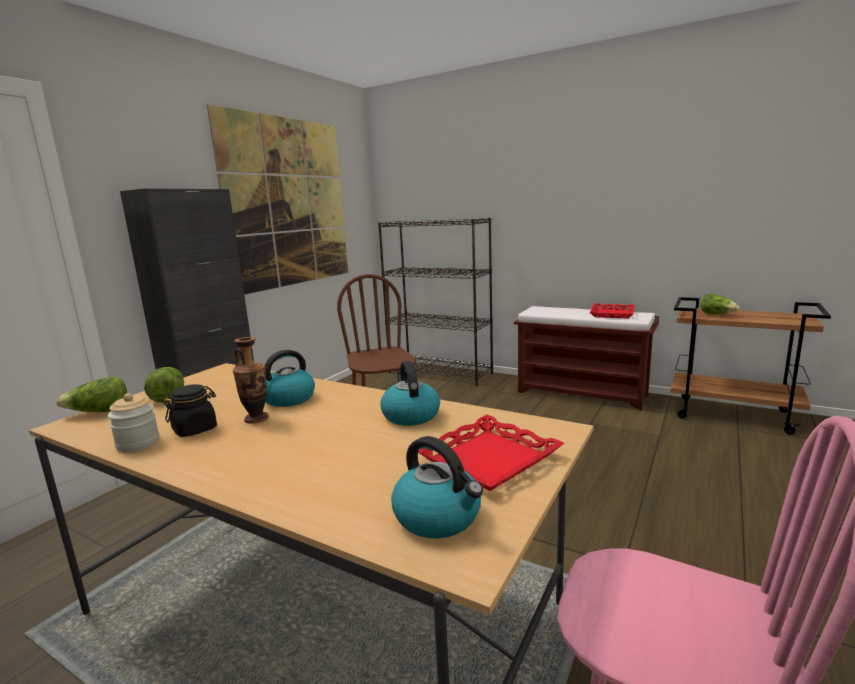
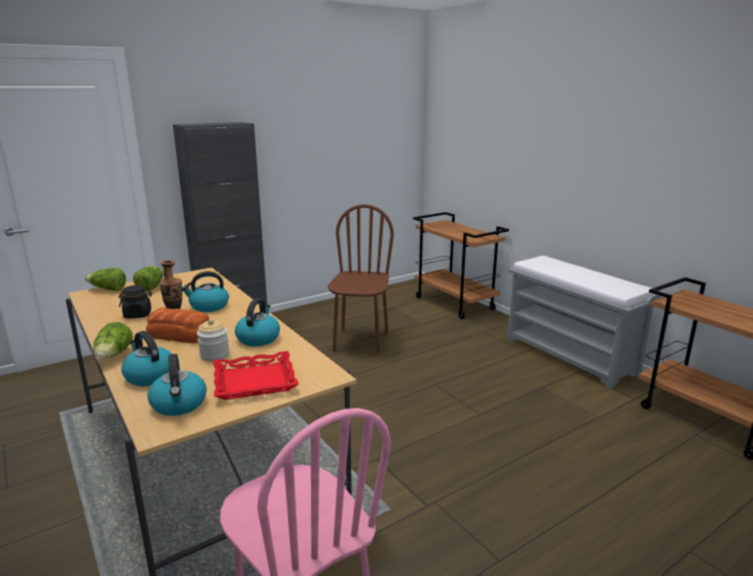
camera: 25 degrees right, 5 degrees up
jar [108,393,159,452] -> jar moved to [197,319,230,361]
picture [207,104,348,295] -> none
black bookcase [378,218,493,386] -> brown cart [413,212,509,319]
brown bench [514,306,659,411] -> grey bench [507,256,661,389]
red tray [590,303,635,319] -> none
lettuce [700,293,740,314] -> lettuce moved to [93,322,133,359]
none -> kettle [122,331,172,386]
none -> bread [146,308,209,343]

